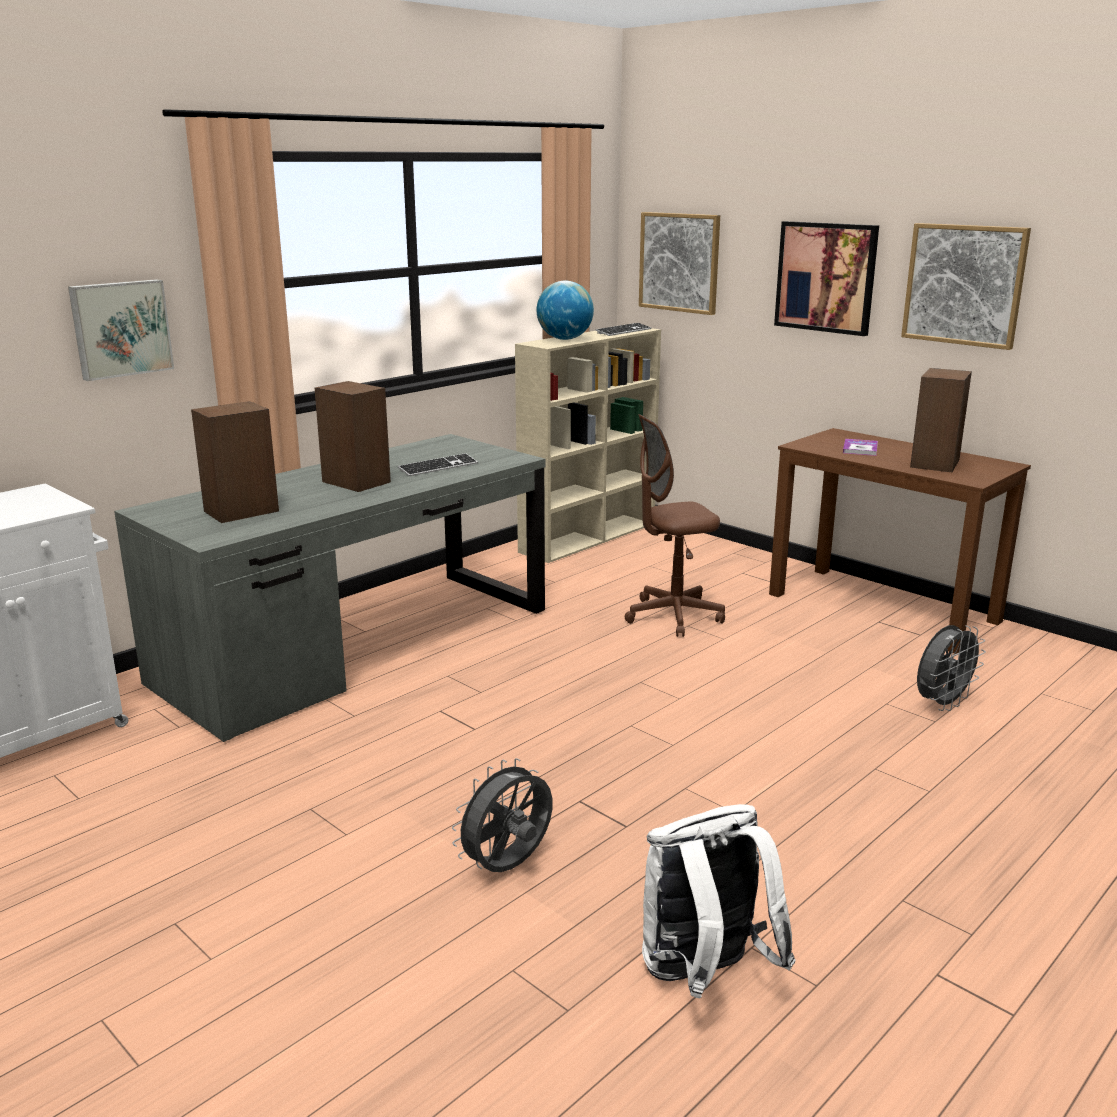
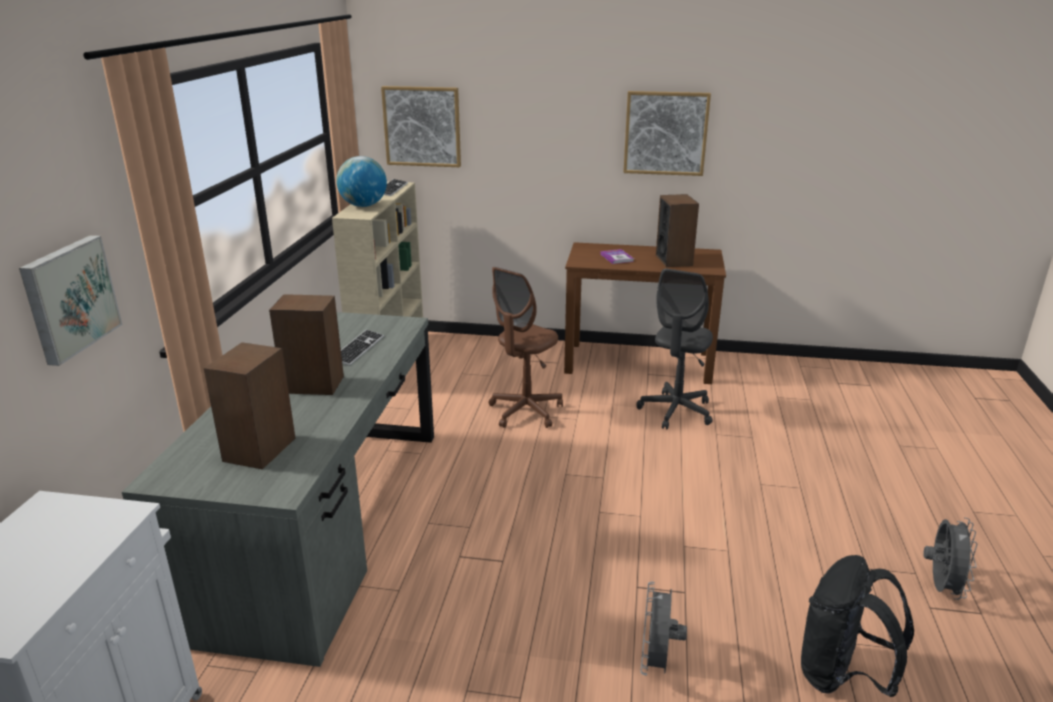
camera: 35 degrees left, 5 degrees up
white backpack [642,804,796,998] -> black backpack [801,555,914,697]
picture [774,221,879,336] -> none
grey fan [917,625,986,711] -> grey fan moved to [923,517,977,600]
none -> grey office chair [636,269,713,429]

